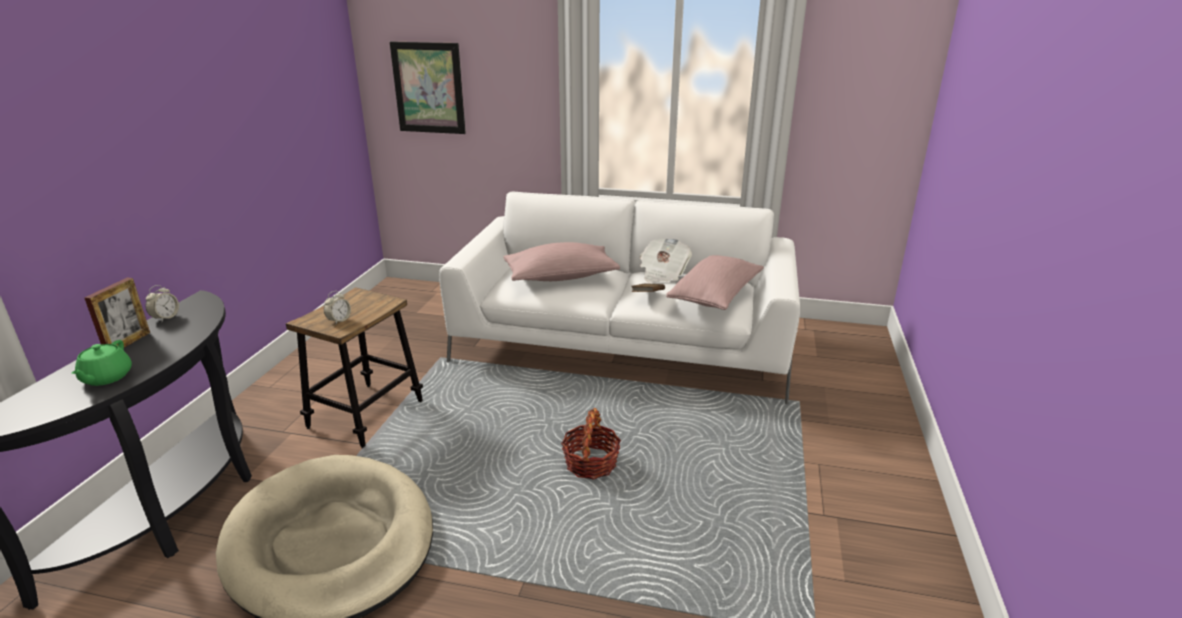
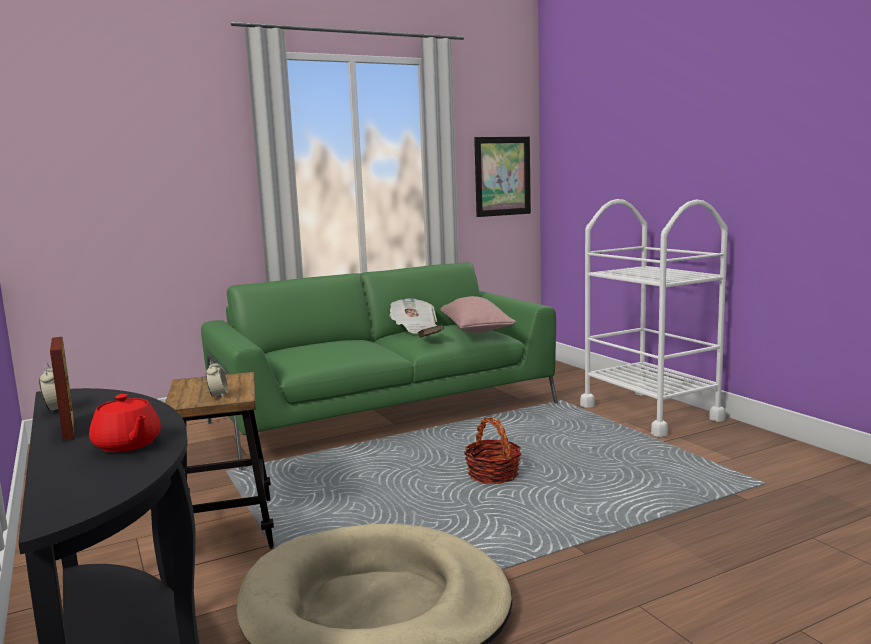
camera: 40 degrees left, 15 degrees down
green teapot [71,340,132,386] -> red teapot [89,394,161,452]
picture [390,42,466,134] -> picture moved to [474,137,531,217]
white sofa [439,192,800,405] -> green sofa [201,262,558,471]
pink pillow [503,242,620,281] -> none
none -> white cart [580,199,728,437]

